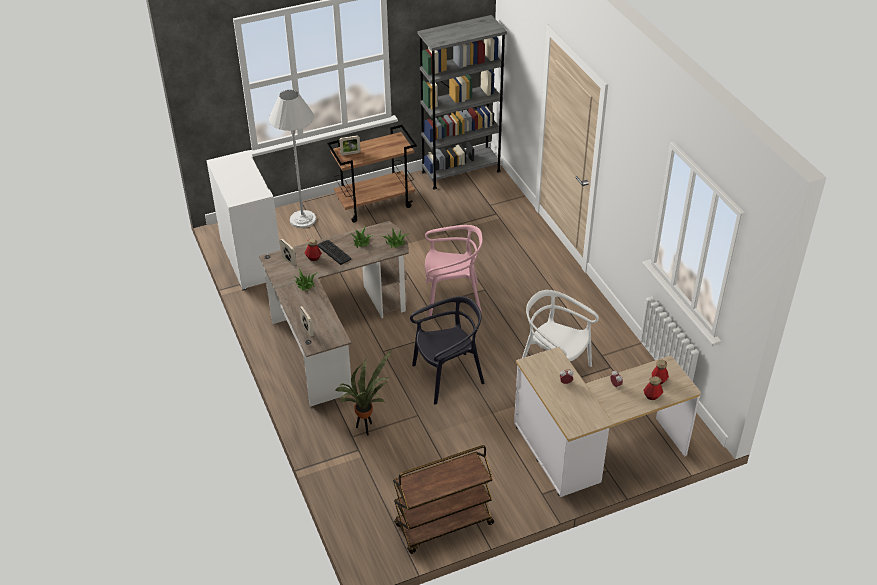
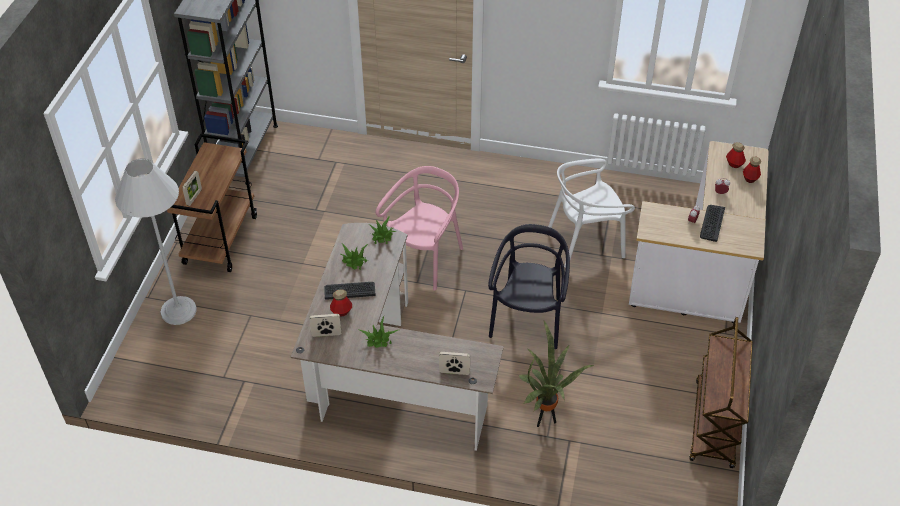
camera: 55 degrees left, 5 degrees up
white cabinet [206,150,281,291] -> none
none -> keyboard [700,205,725,242]

